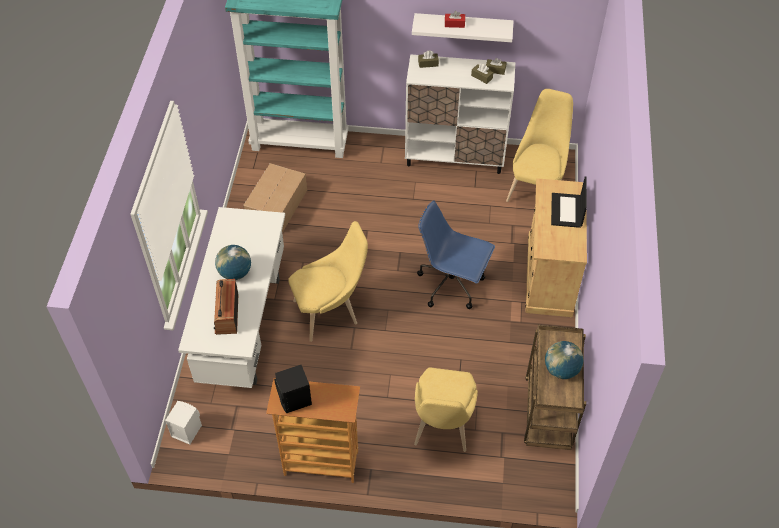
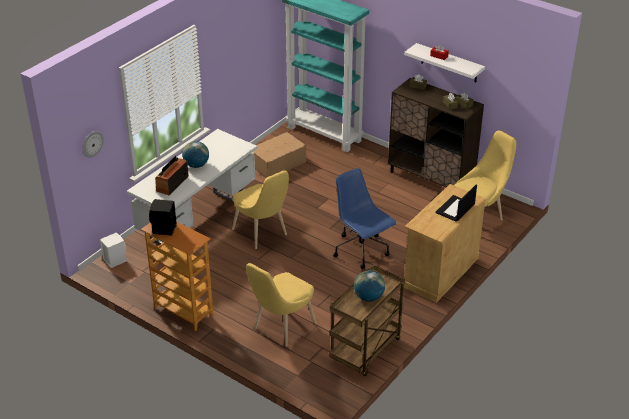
camera: 30 degrees right, 15 degrees down
yellow chair [288,221,368,342] -> yellow chair turned 45 degrees clockwise [232,170,289,249]
white cabinet [405,54,515,174] -> brown cabinet [388,78,484,187]
none -> wall clock [82,131,104,158]

